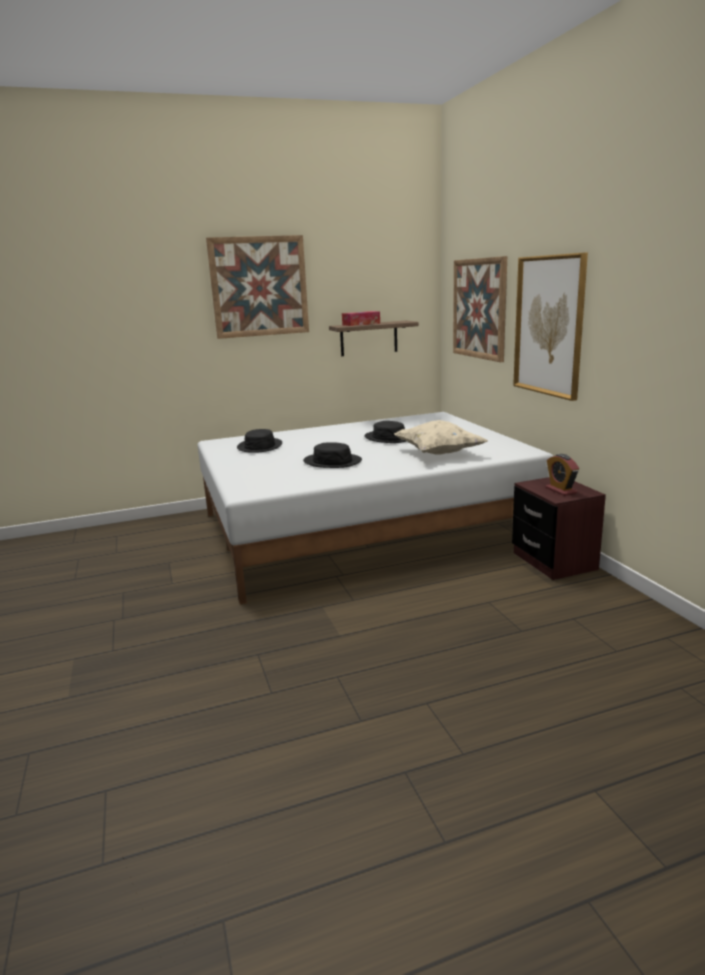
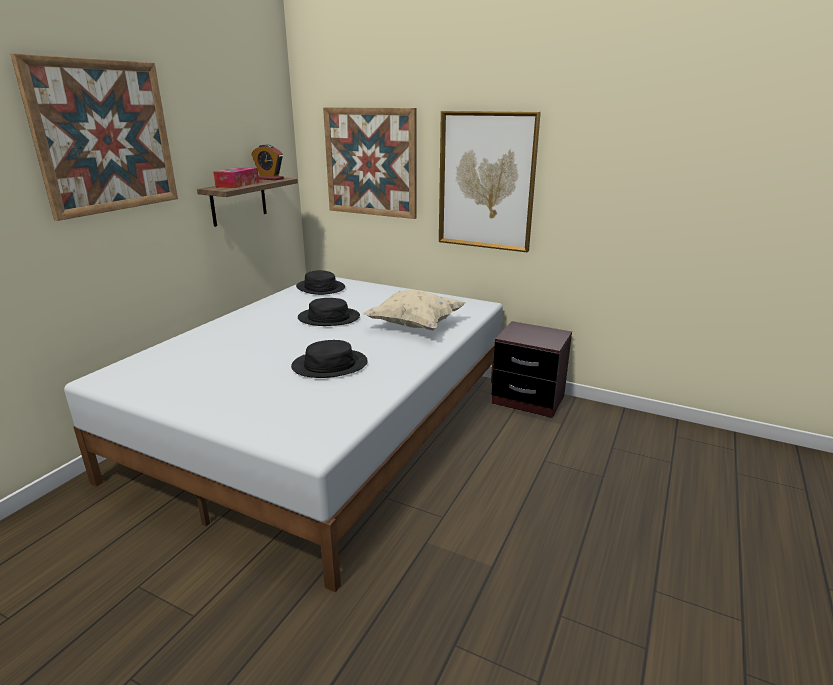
camera: 45 degrees left, 5 degrees up
black hat [237,429,282,453] -> black hat moved to [296,270,345,295]
alarm clock [545,454,579,496] -> alarm clock moved to [251,144,284,180]

